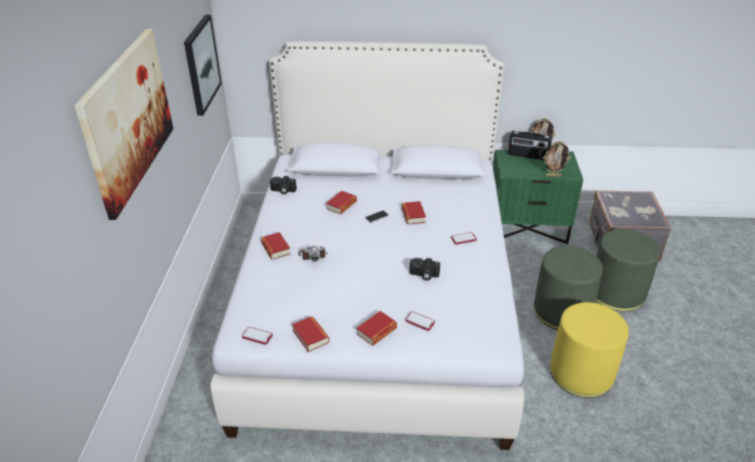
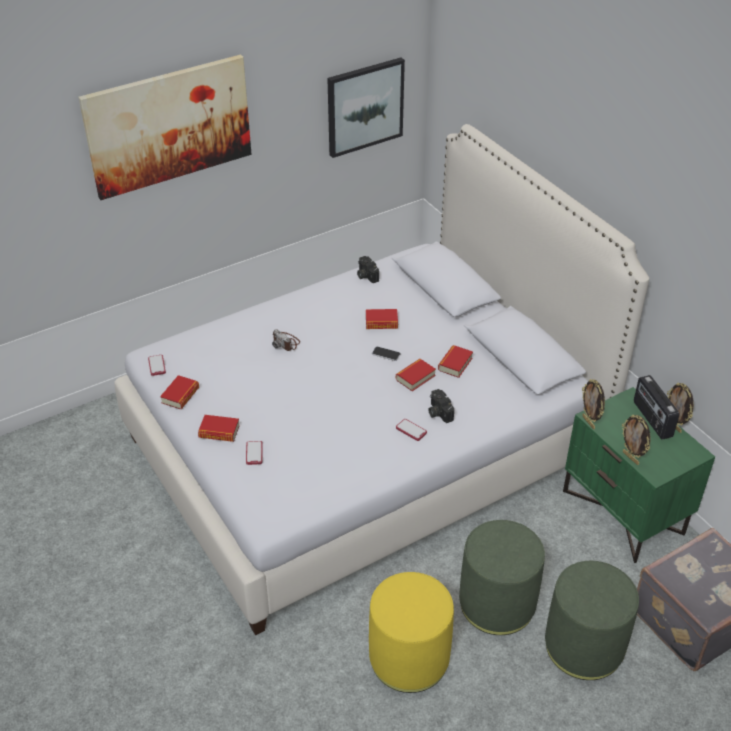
camera: 55 degrees right, 5 degrees up
book [261,232,290,260] -> book moved to [438,345,473,378]
camera [409,258,440,281] -> camera moved to [429,389,454,423]
none -> picture frame [582,379,605,429]

